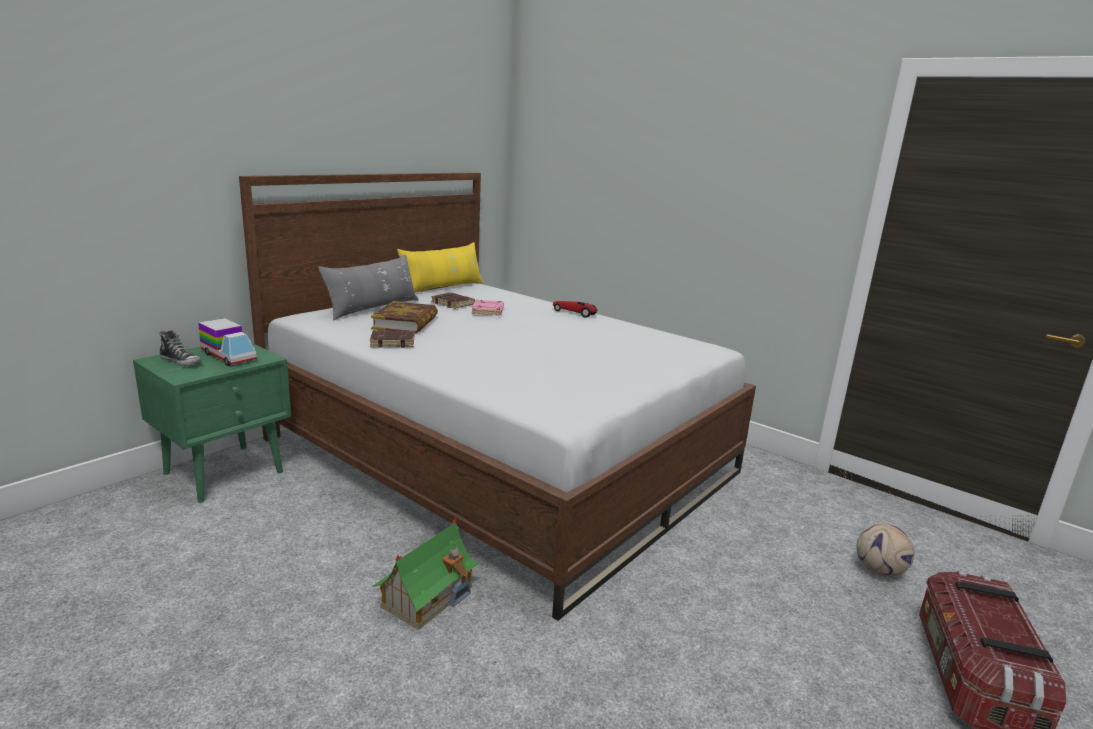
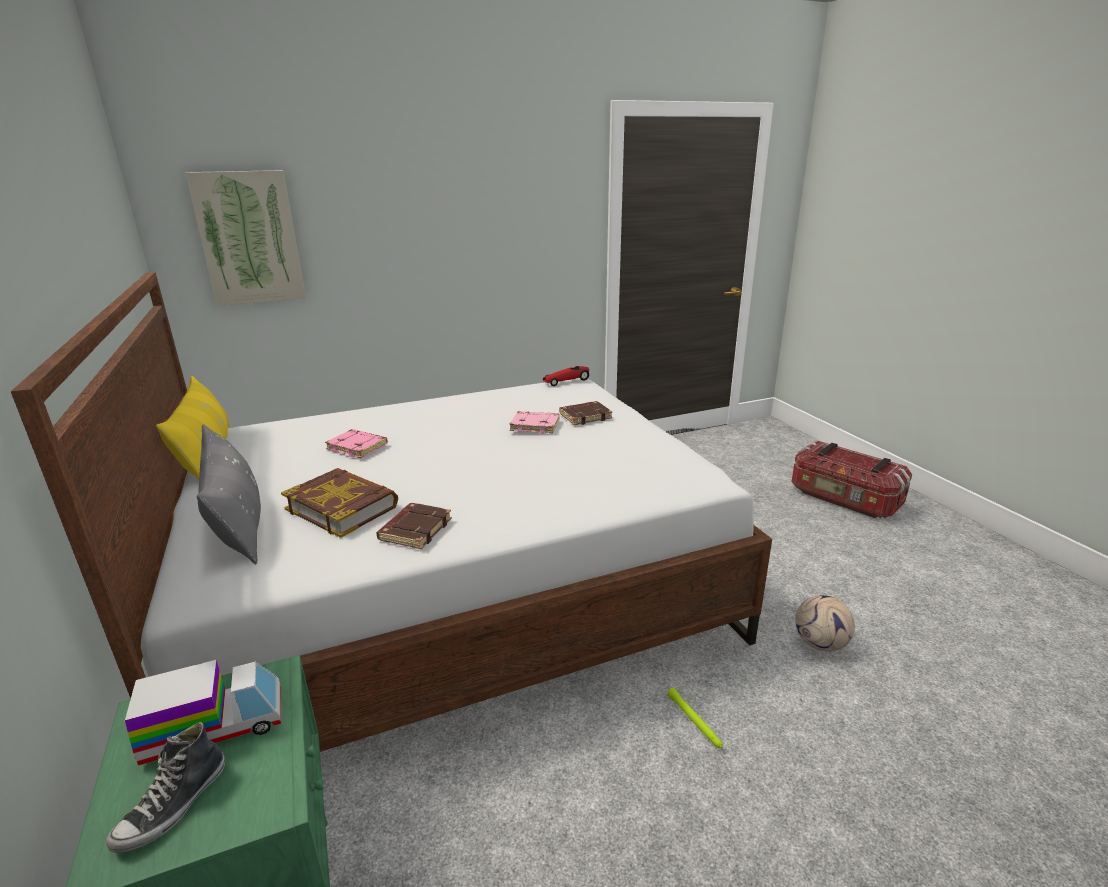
camera: 60 degrees left, 5 degrees up
shoe [159,330,202,366] -> shoe turned 150 degrees clockwise [106,722,225,853]
toy house [372,518,480,630] -> green flashlight [667,688,723,748]
brown book [431,292,475,309] -> brown book moved to [559,401,612,425]
toy car [553,301,597,318] -> toy car moved to [543,366,589,386]
football [856,523,914,577] -> football moved to [795,595,855,651]
none -> picture [185,170,306,306]
none -> pink book [509,411,560,434]

